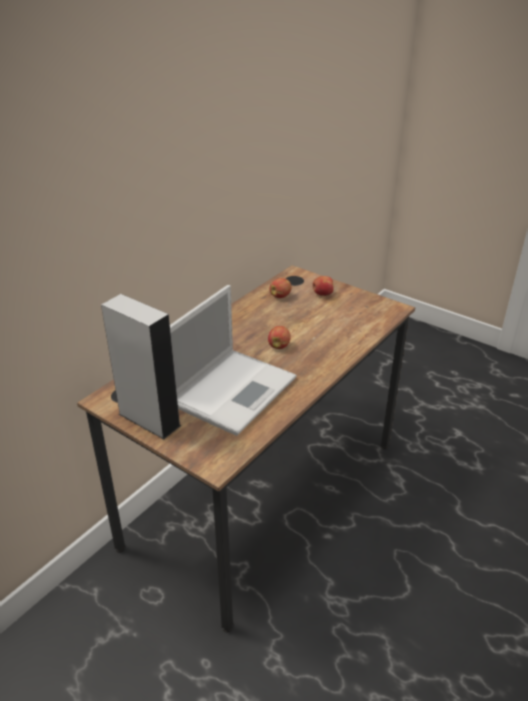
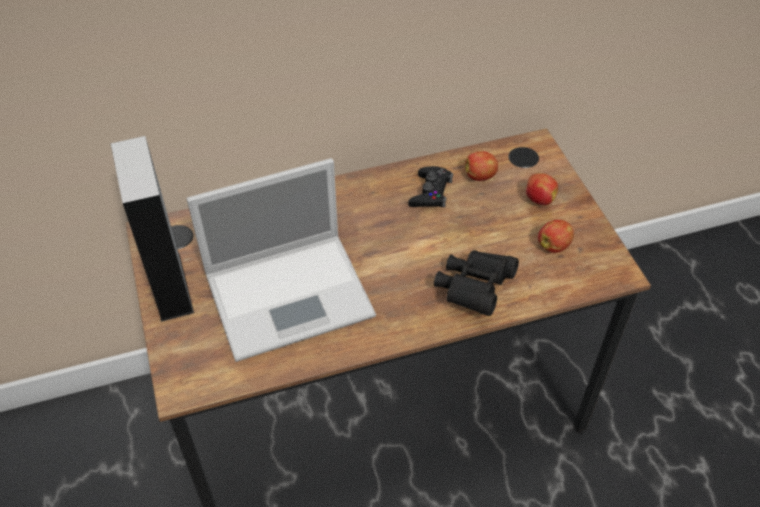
camera: 35 degrees right, 15 degrees up
apple [268,326,291,349] -> apple moved to [538,220,574,253]
none -> black game controller [408,166,453,207]
none -> black binoculars [434,250,519,316]

